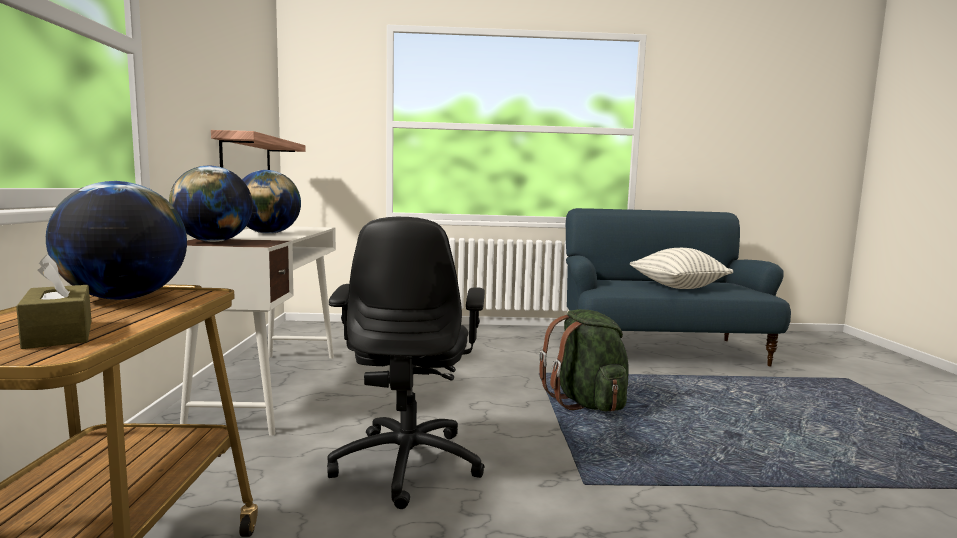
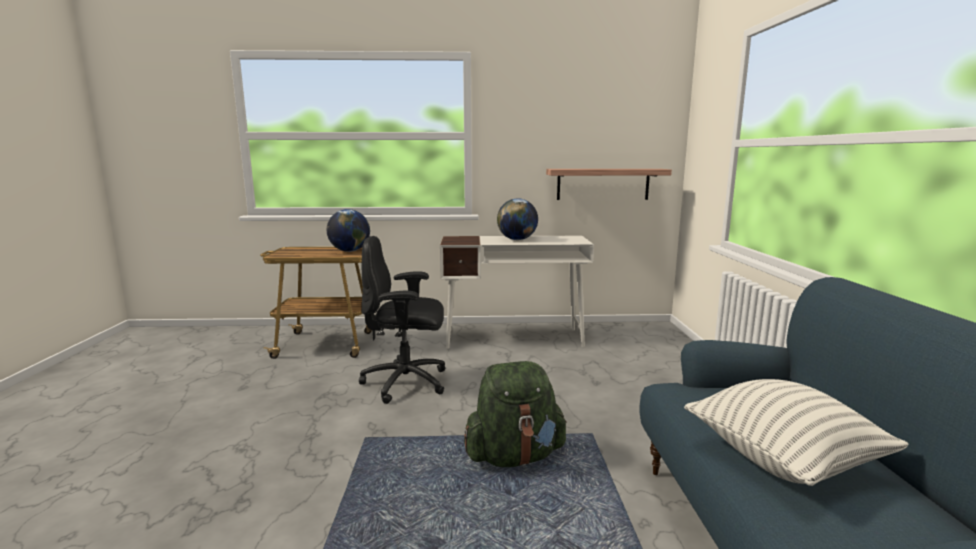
camera: 90 degrees right, 5 degrees up
brown tissue box [16,254,92,349] -> none
globe [169,165,253,242] -> none

